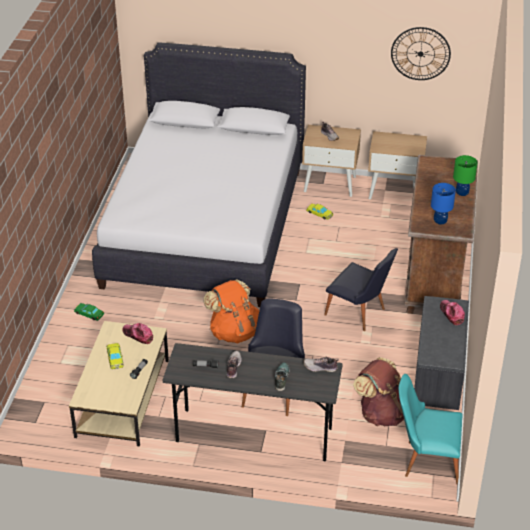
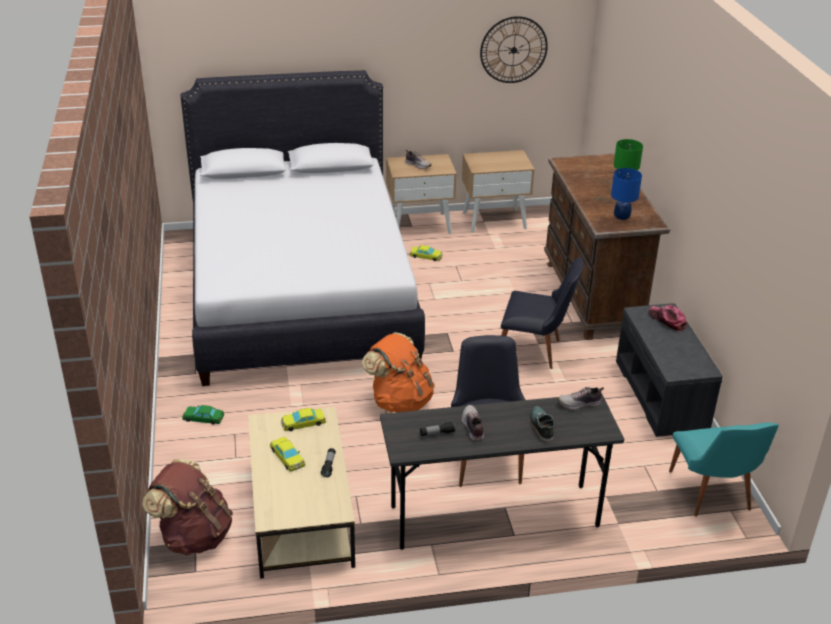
camera: 20 degrees left, 5 degrees down
cap [122,323,153,344] -> yellow toy car [281,408,326,431]
brown backpack [353,357,404,426] -> brown backpack moved to [142,459,233,556]
turquoise chair [398,374,463,484] -> turquoise chair turned 90 degrees counterclockwise [669,423,779,517]

